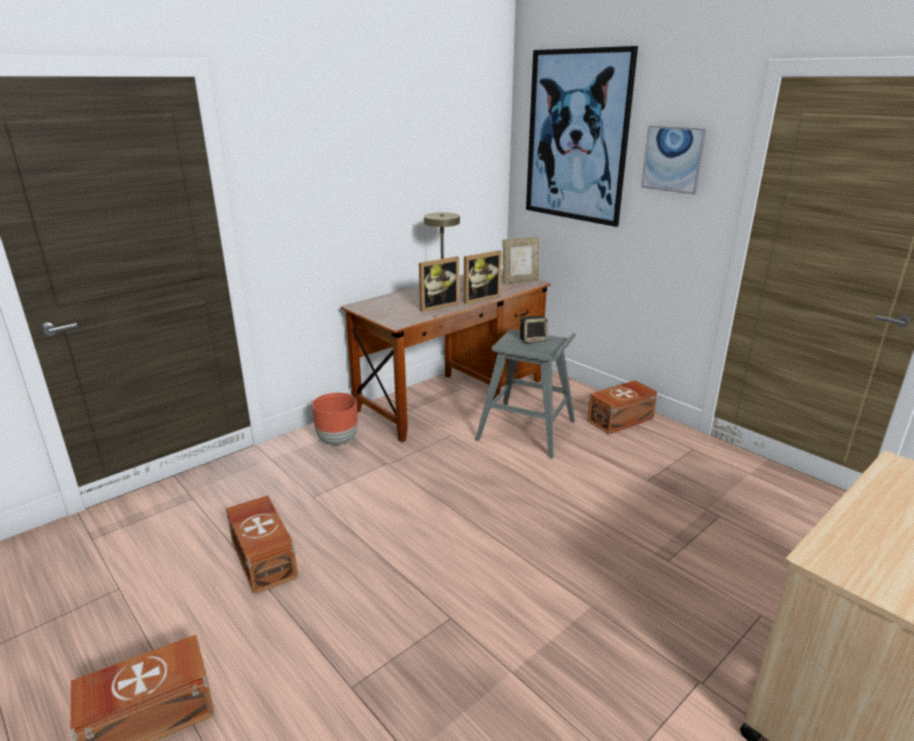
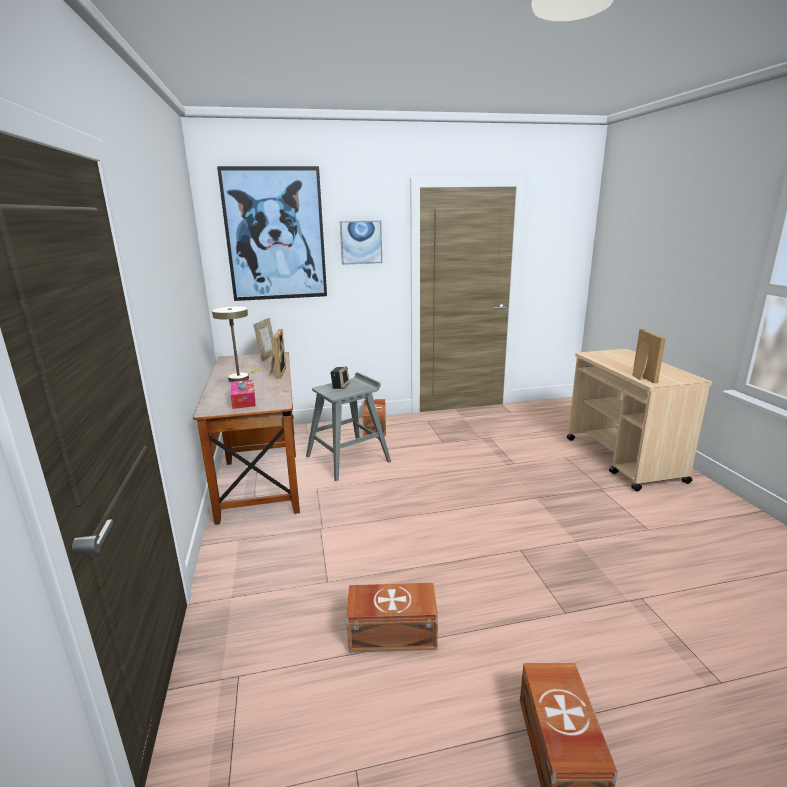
camera: 60 degrees left, 5 degrees down
brown planter [312,393,358,445] -> none
picture frame [419,256,459,312] -> picture frame moved to [632,329,666,383]
none -> tissue box [230,380,256,409]

